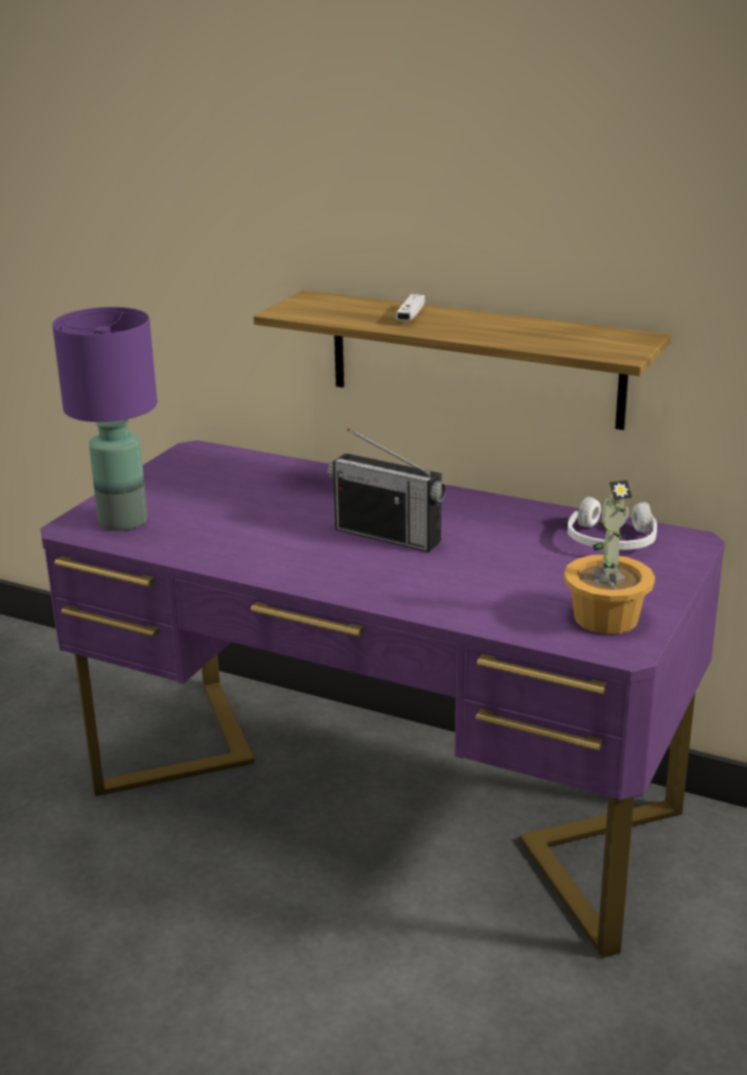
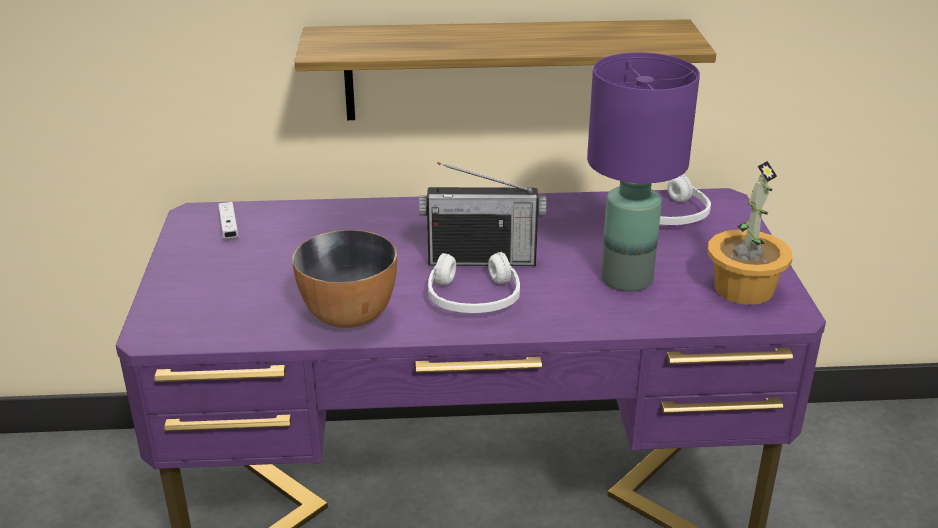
camera: 30 degrees left, 5 degrees up
purple table lamp [52,307,157,531] -> purple table lamp moved to [587,52,700,292]
white game controller [396,294,425,321] -> white game controller moved to [218,202,238,239]
none -> bowl [292,230,397,328]
none -> white headphones [428,252,520,313]

